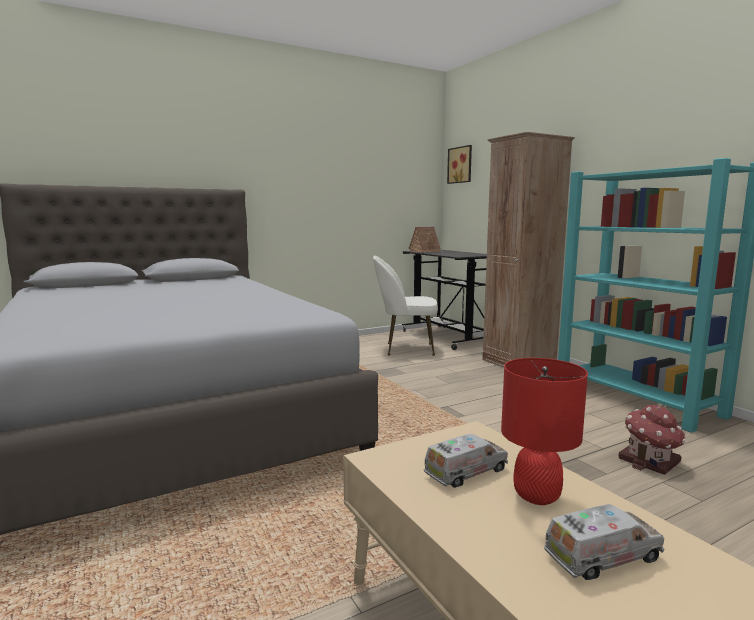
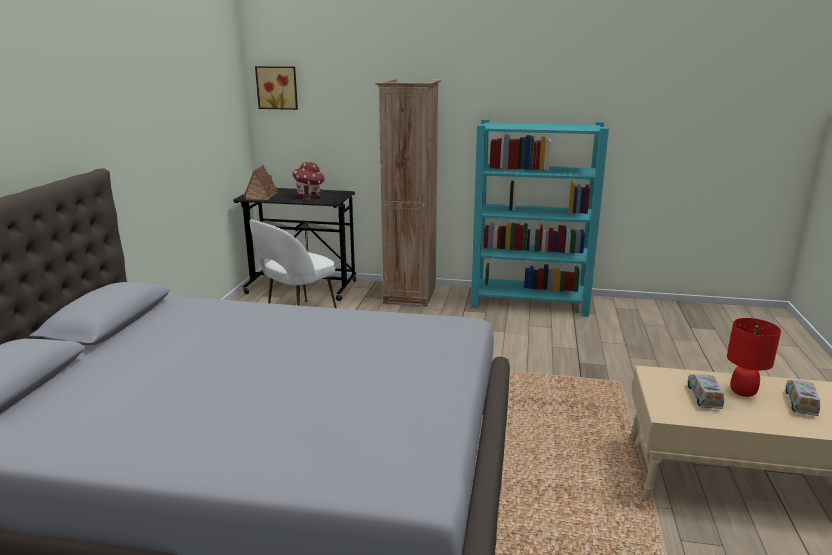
camera: 50 degrees left, 10 degrees up
toy house [619,405,685,475] -> toy house moved to [292,162,325,200]

